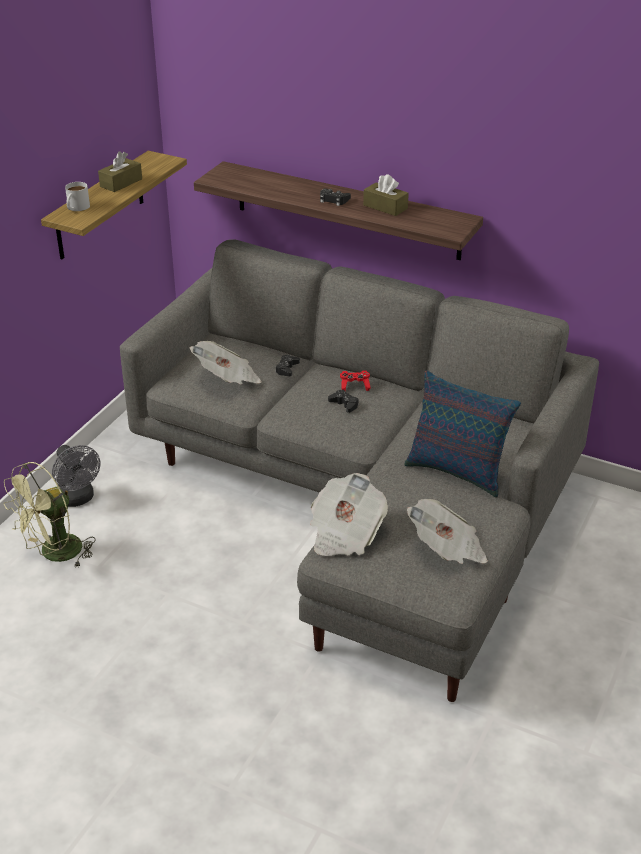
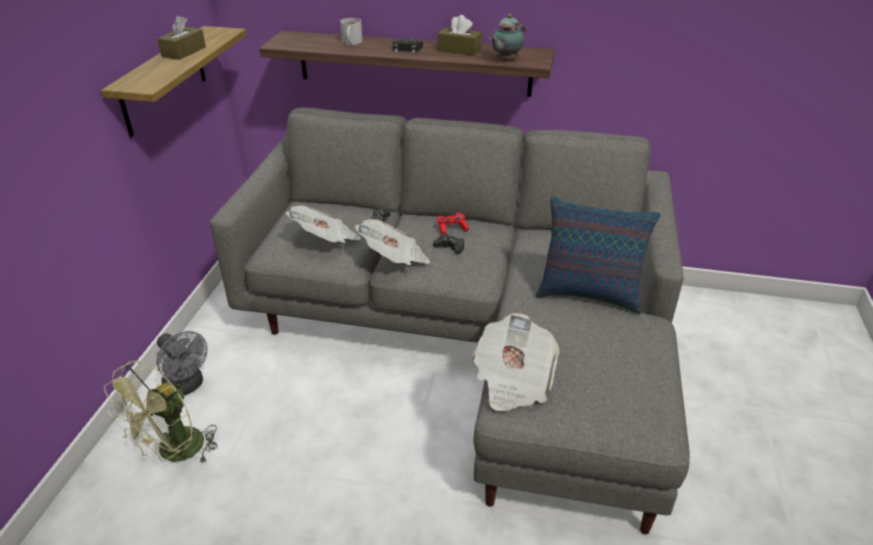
camera: 15 degrees left, 0 degrees up
white mug [65,182,90,211] -> white mug moved to [340,18,362,45]
newspaper [407,499,488,564] -> newspaper moved to [355,219,430,265]
none -> teapot [489,14,525,61]

